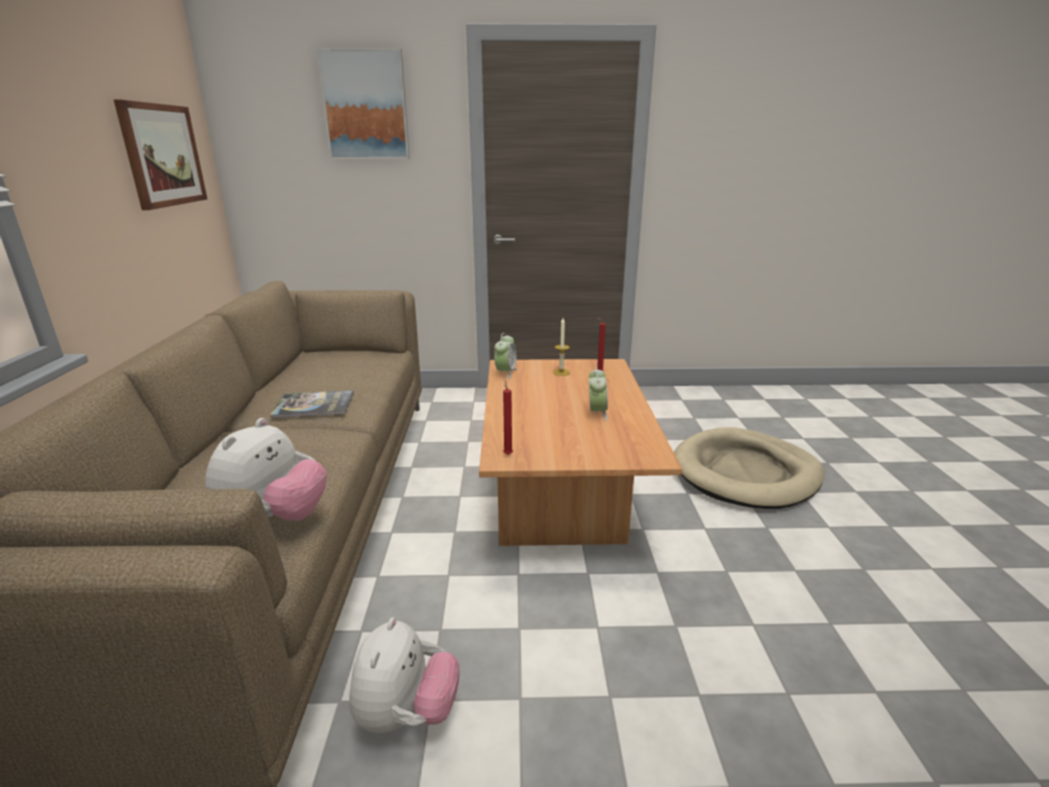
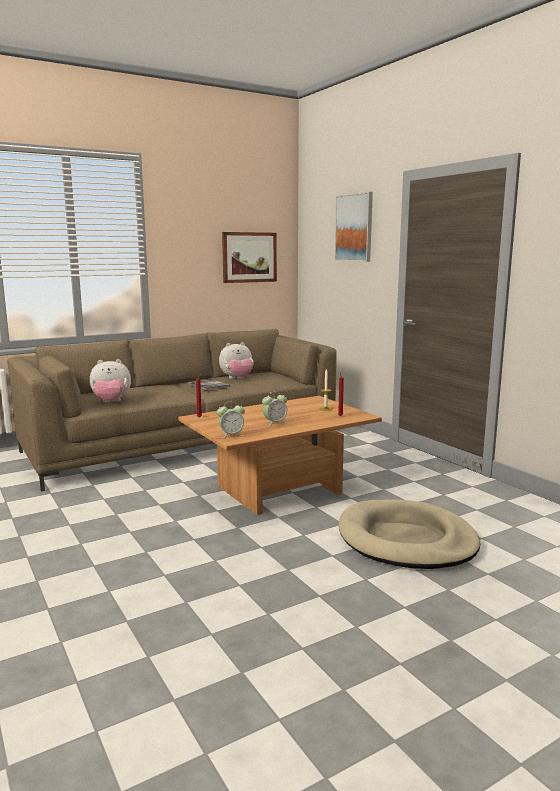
camera: 60 degrees right, 10 degrees down
plush toy [349,617,460,733] -> plush toy moved to [219,342,254,379]
alarm clock [494,333,517,379] -> alarm clock moved to [217,401,245,439]

